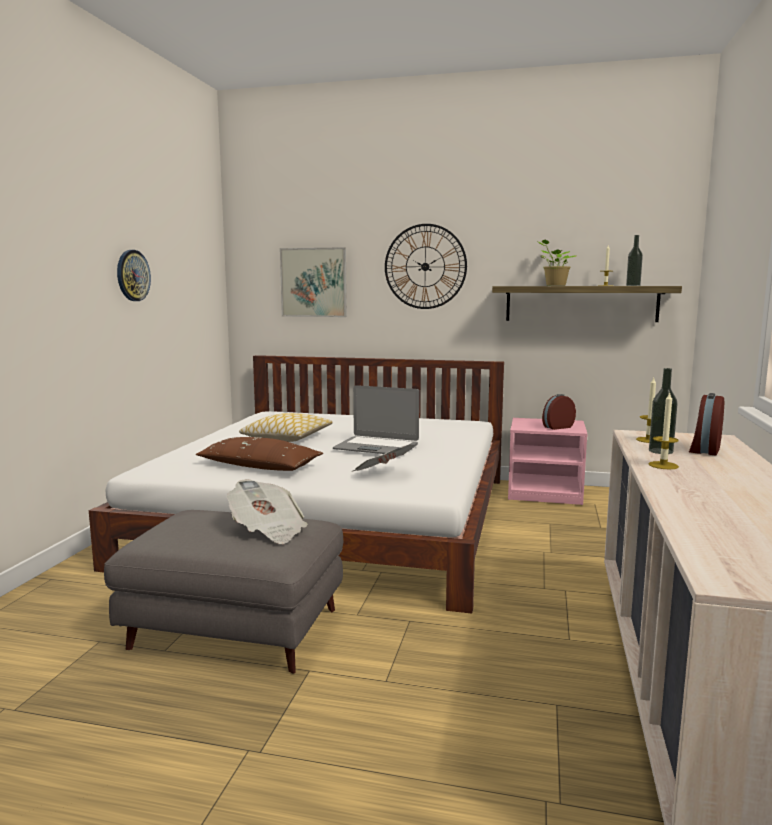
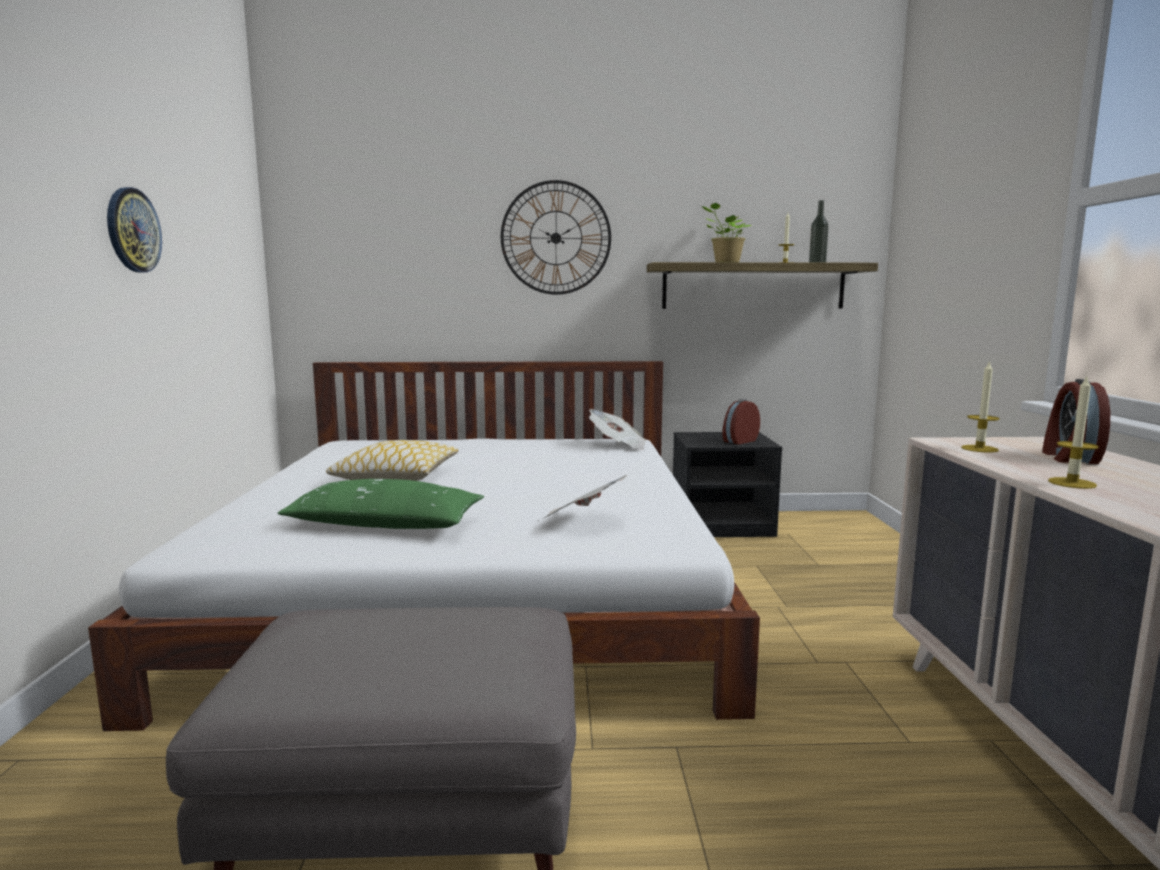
camera: 15 degrees left, 0 degrees up
brown pillow [196,437,323,471] -> green pillow [278,479,484,529]
newspaper [226,479,308,544] -> newspaper moved to [589,409,646,450]
picture [280,247,347,317] -> none
laptop [333,385,419,455] -> none
pink nightstand [508,418,588,505] -> black nightstand [673,432,782,537]
bottle [649,368,678,454] -> none

